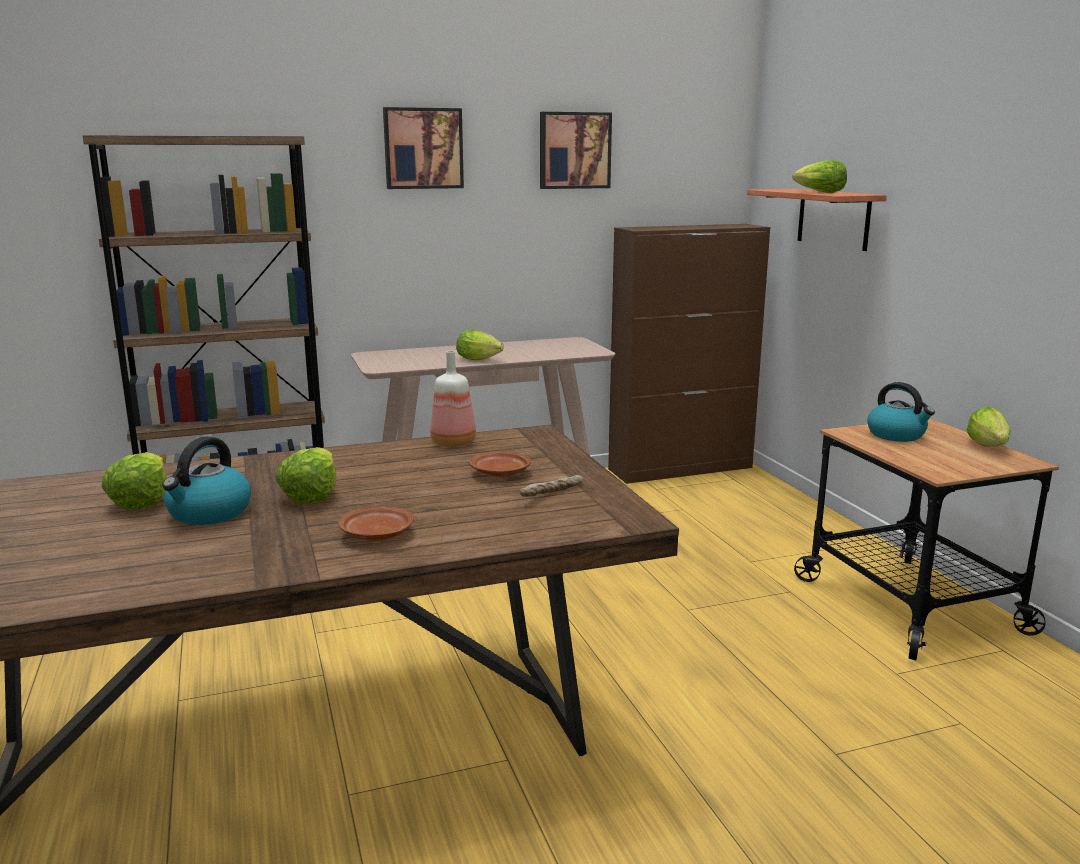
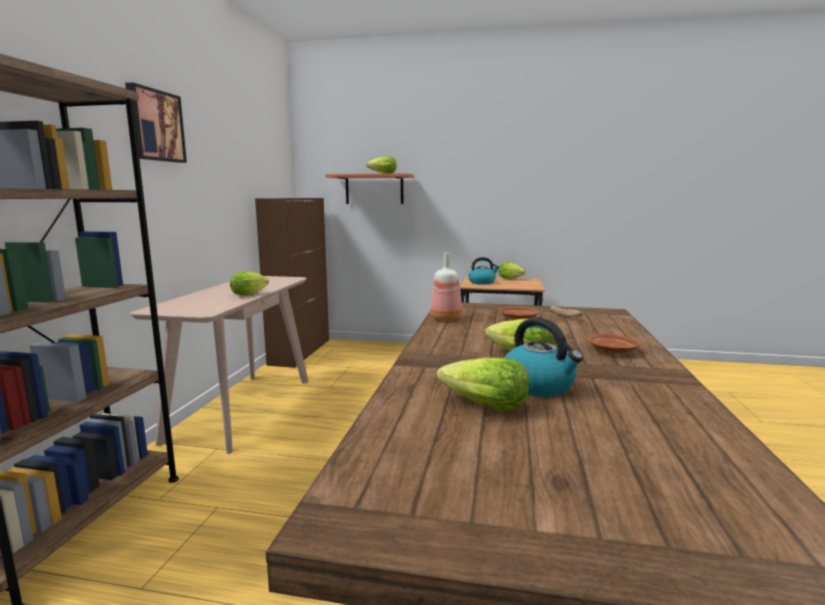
camera: 60 degrees left, 5 degrees down
picture [540,112,612,189] -> none

